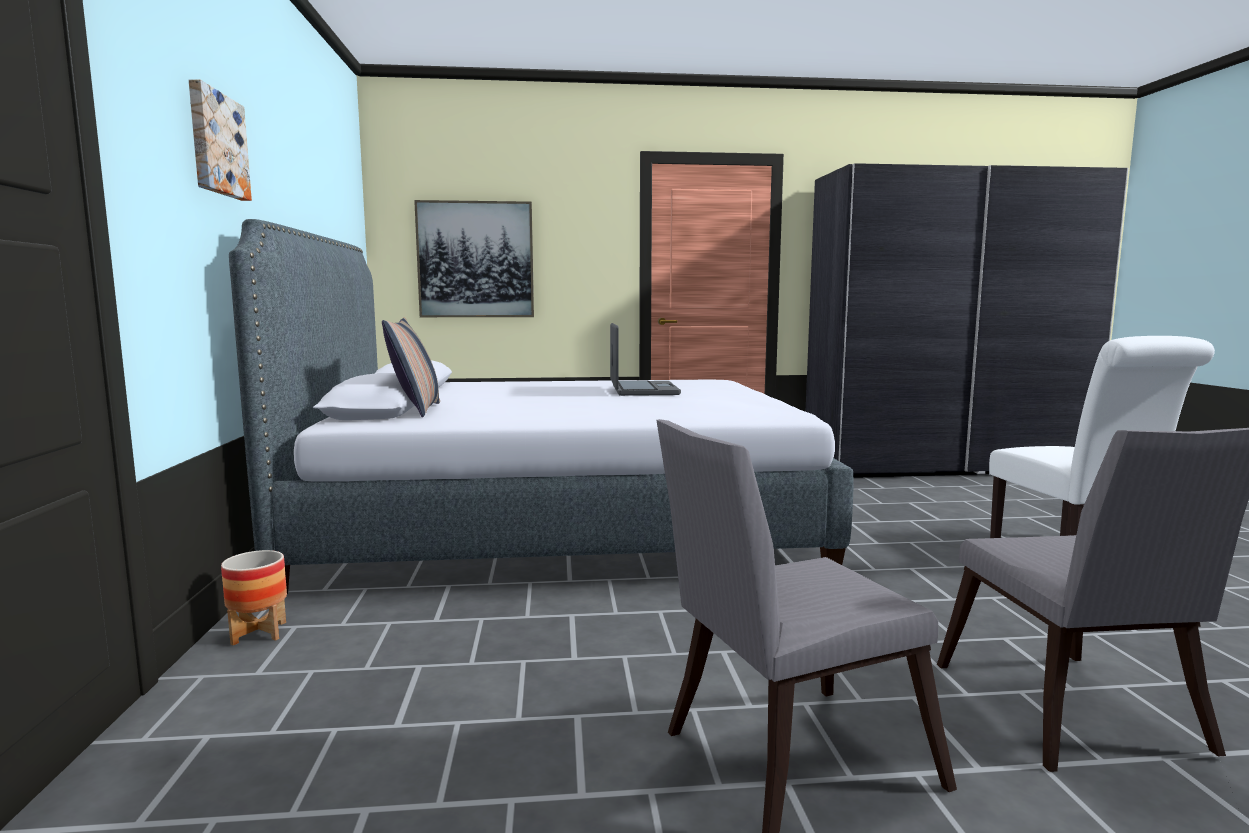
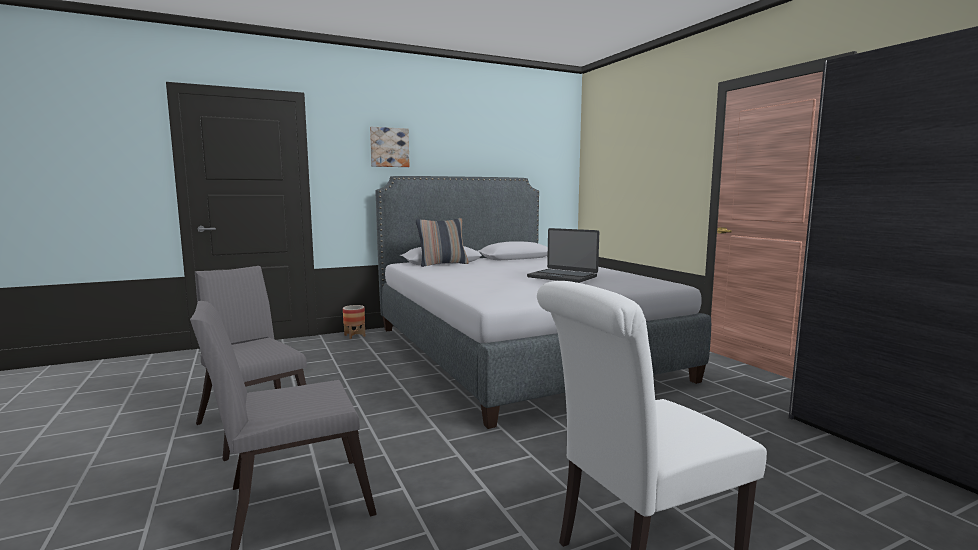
camera: 70 degrees right, 0 degrees up
picture [414,200,534,317] -> none
laptop [610,323,681,396] -> laptop turned 60 degrees clockwise [527,228,599,283]

